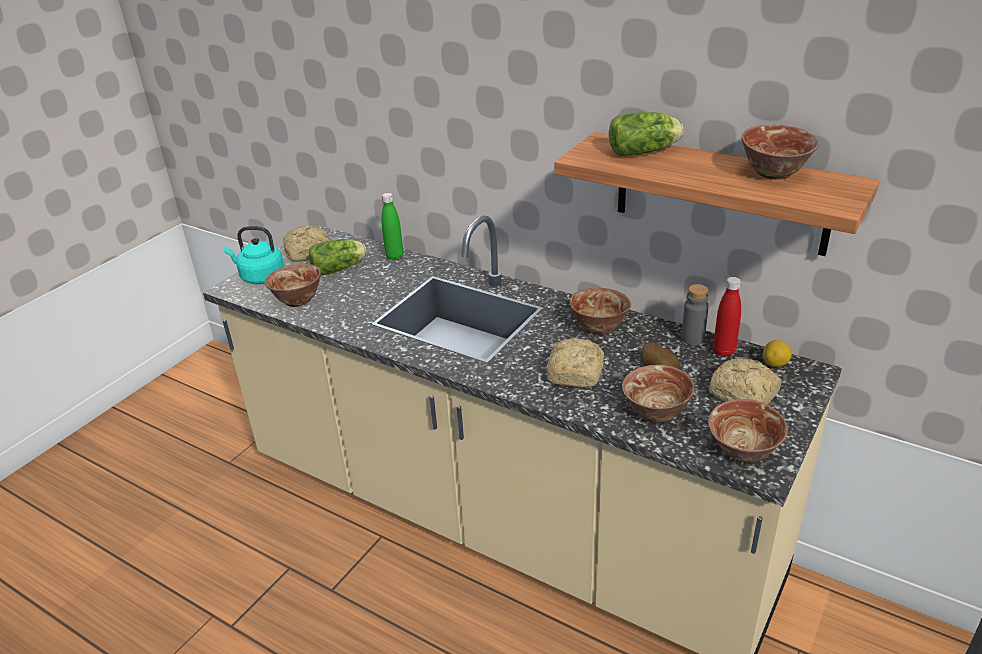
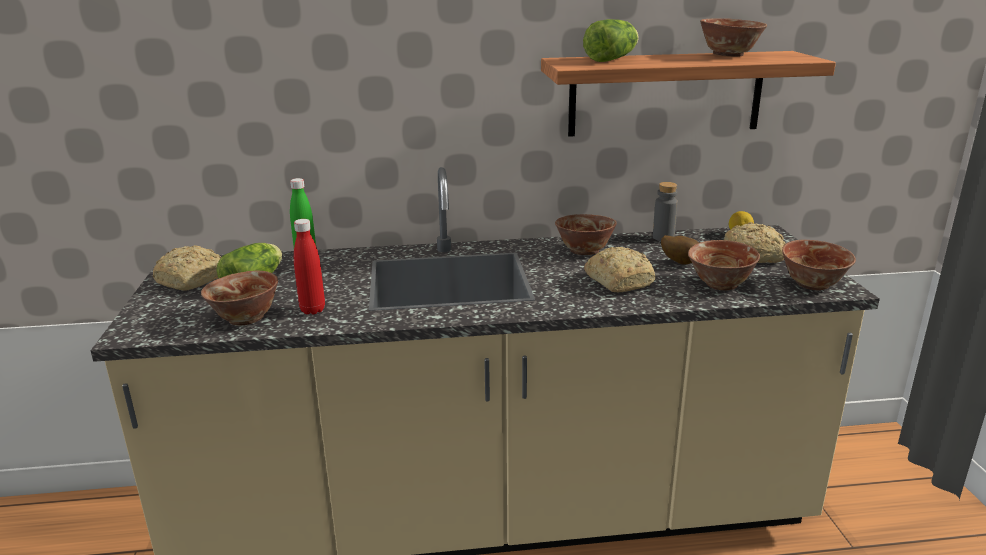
camera: 40 degrees left, 10 degrees down
turquoise kettle [224,226,284,284] -> none
red bottle [713,277,741,357] -> red bottle moved to [294,219,325,314]

